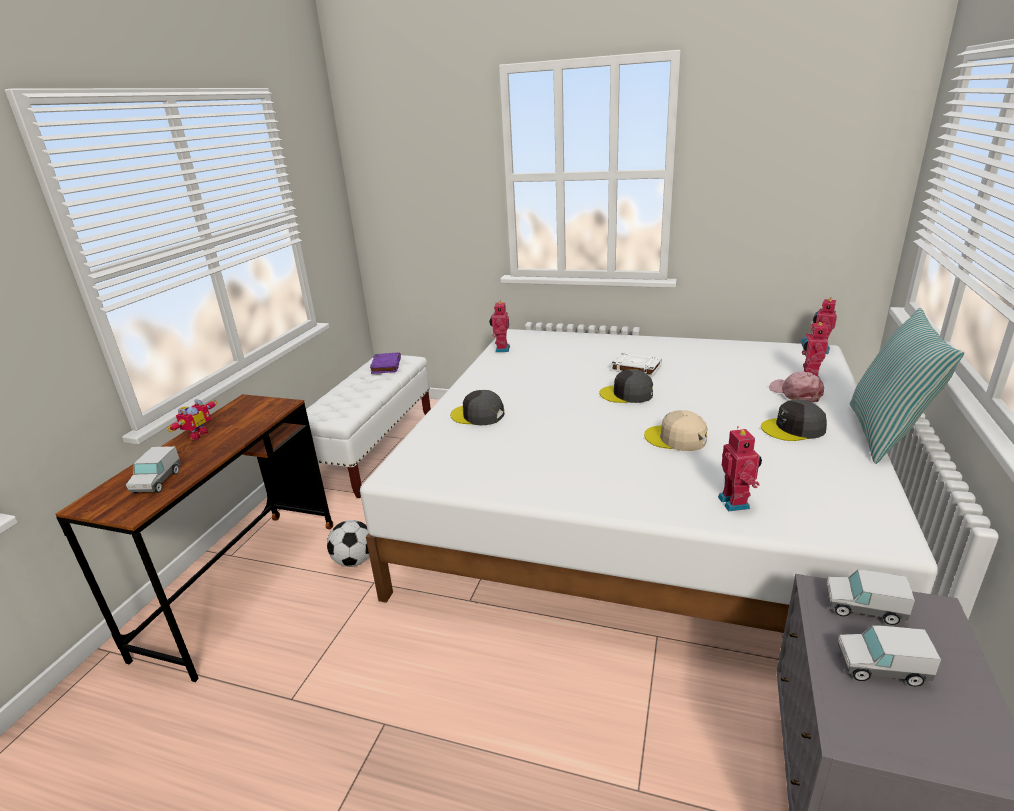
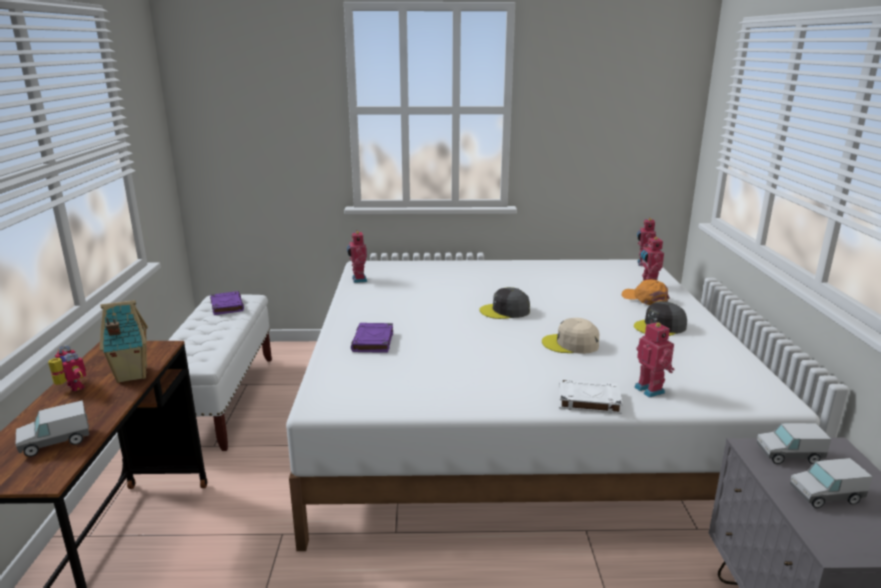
camera: 20 degrees left, 5 degrees down
toy truck [126,446,181,493] -> toy truck turned 75 degrees clockwise [15,400,89,457]
toy robot [167,399,217,440] -> toy robot turned 45 degrees counterclockwise [48,345,86,391]
football [327,520,369,567] -> none
grey cap [450,390,505,425] -> purple book [351,323,393,353]
white book [611,353,662,376] -> white book moved to [559,379,623,414]
pink cap [769,372,824,402] -> orange cap [622,279,670,305]
pillow [850,308,964,464] -> none
none -> toy house [100,300,148,383]

